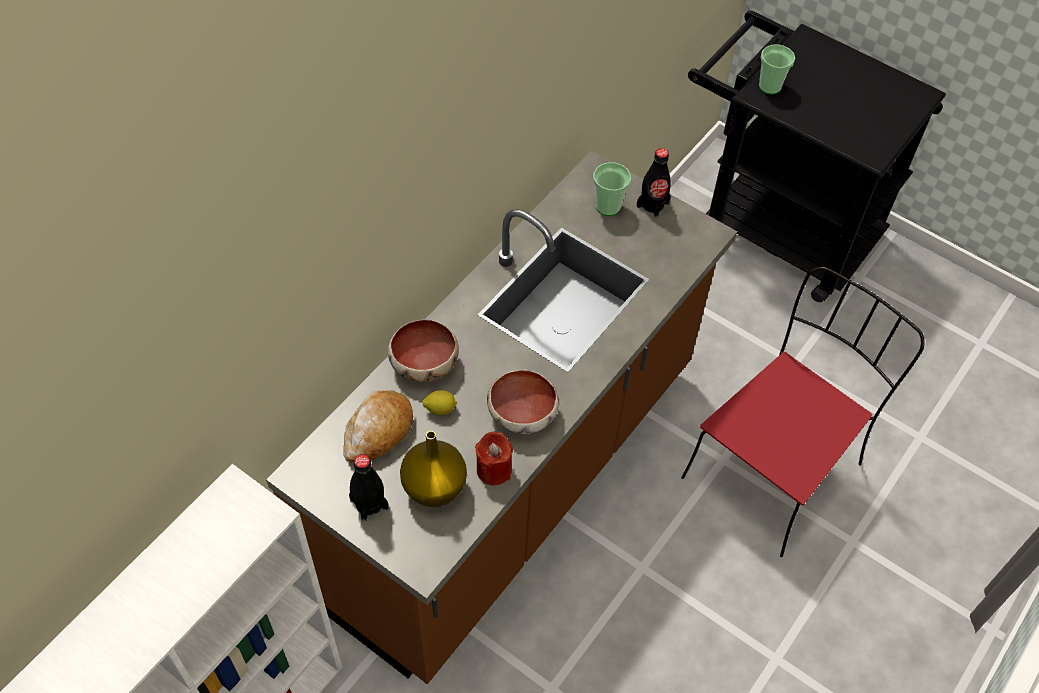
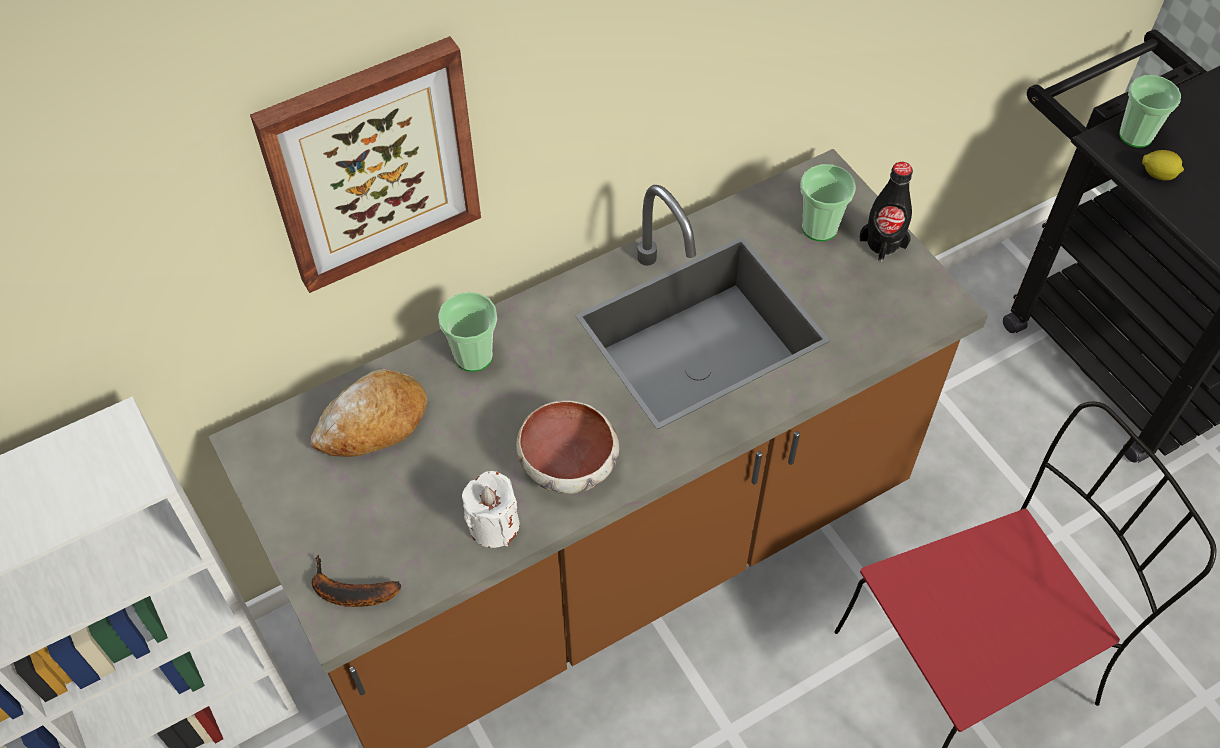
camera: 25 degrees right, 0 degrees up
black bottle [349,454,389,522] -> none
bowl [388,319,459,382] -> cup [438,292,497,372]
yellow vase [400,431,467,507] -> none
lemon [422,390,457,415] -> lemon moved to [1142,150,1184,180]
red candle [475,432,513,485] -> white candle [462,471,520,548]
none -> picture [250,36,481,293]
none -> banana [312,555,401,607]

